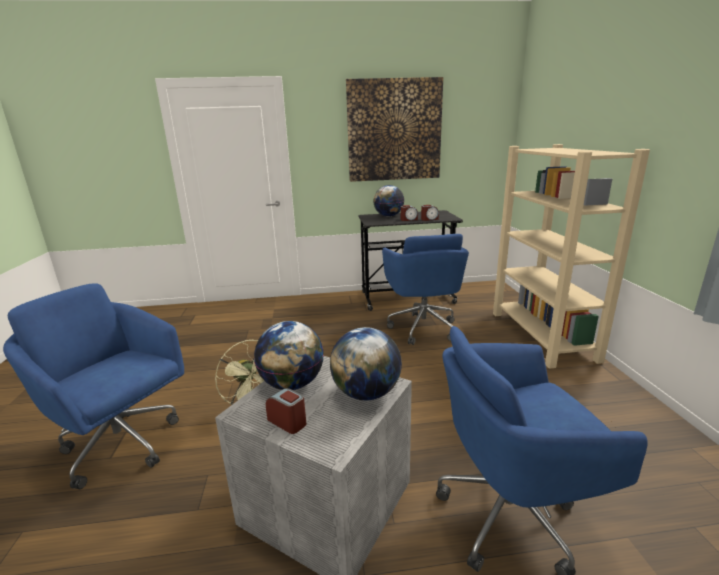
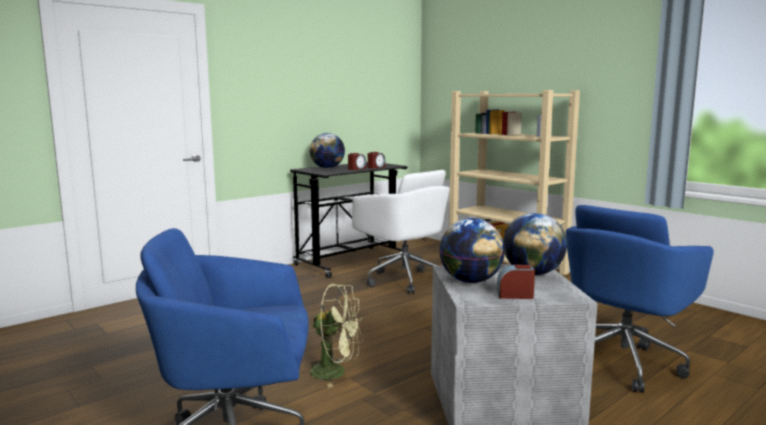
camera: 35 degrees left, 10 degrees down
picture [346,77,443,182] -> none
blue office chair [382,234,469,345] -> white office chair [352,170,450,294]

